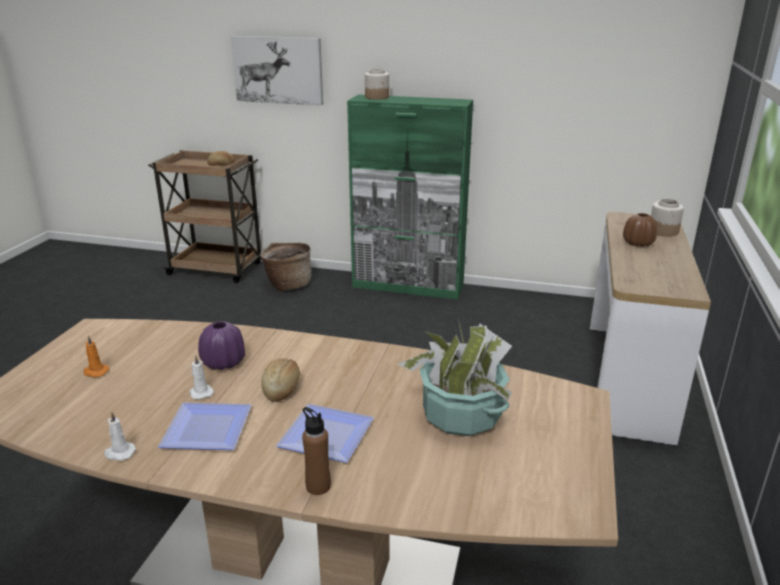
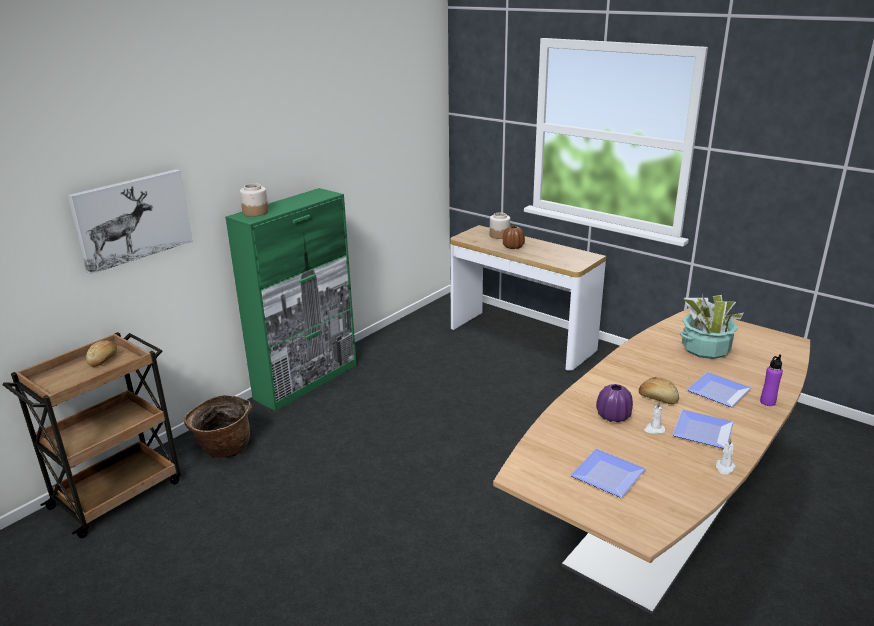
camera: 65 degrees left, 0 degrees up
orange candle [83,335,109,377] -> plate [571,449,646,498]
brown bottle [302,407,331,495] -> purple bottle [760,354,783,406]

